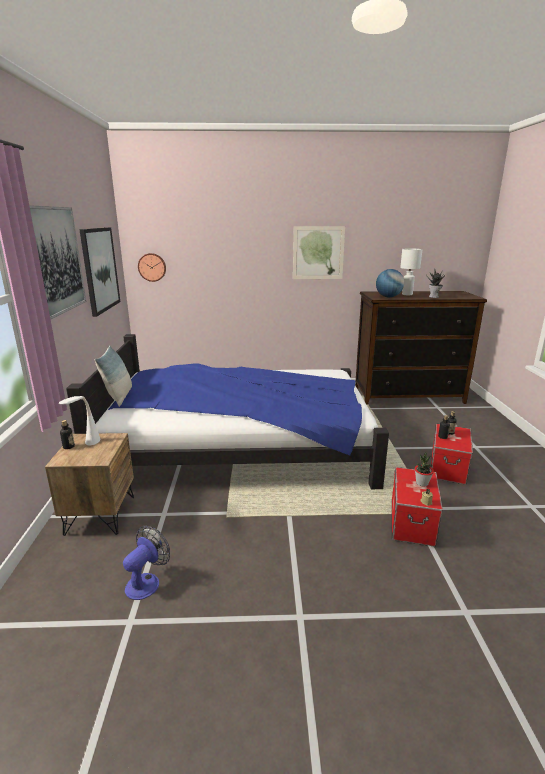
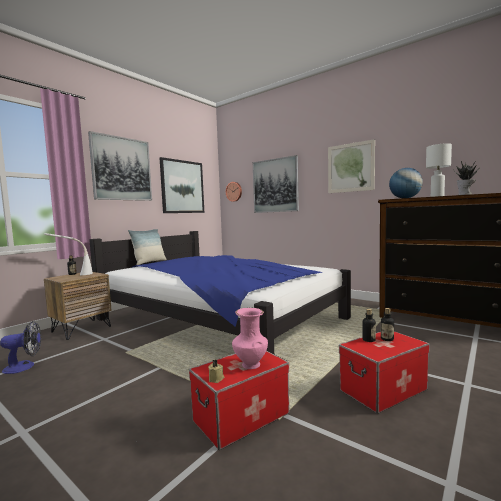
camera: 40 degrees right, 15 degrees down
potted plant [414,452,434,486] -> pink vase [232,308,268,369]
none -> picture [253,155,299,213]

